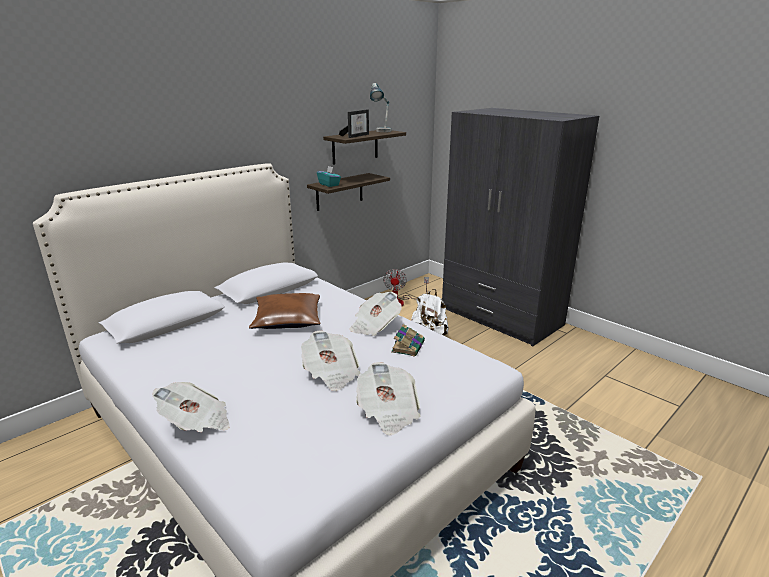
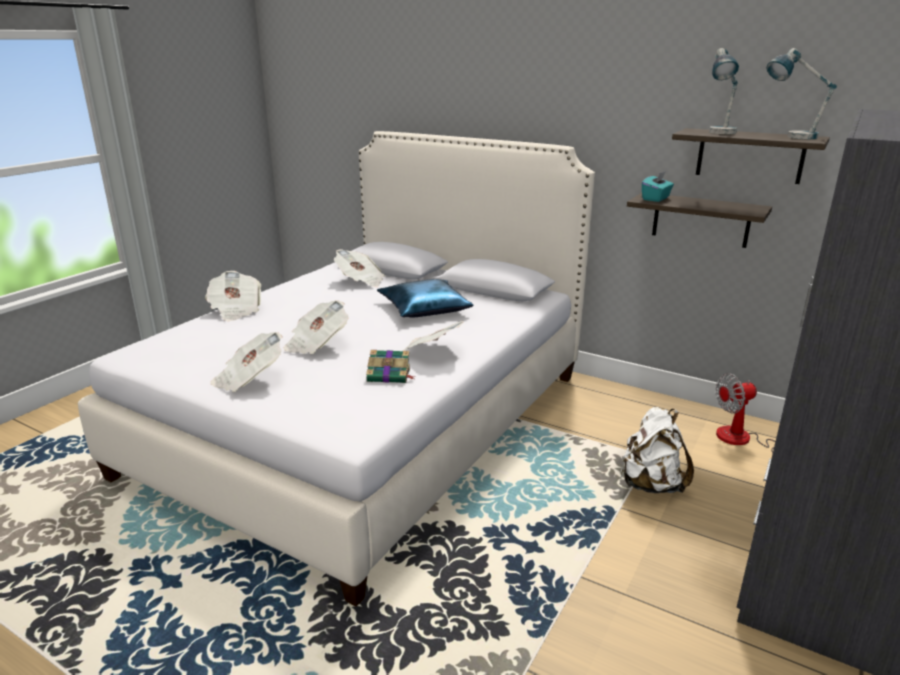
camera: 75 degrees right, 0 degrees up
brown pillow [249,293,320,329] -> blue pillow [377,279,473,317]
picture frame [339,110,369,138] -> table lamp [709,48,739,134]
none -> newspaper [334,249,385,287]

